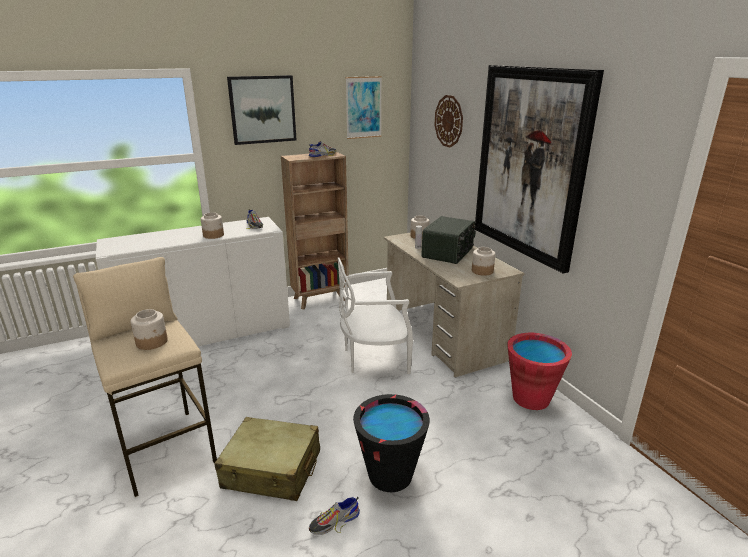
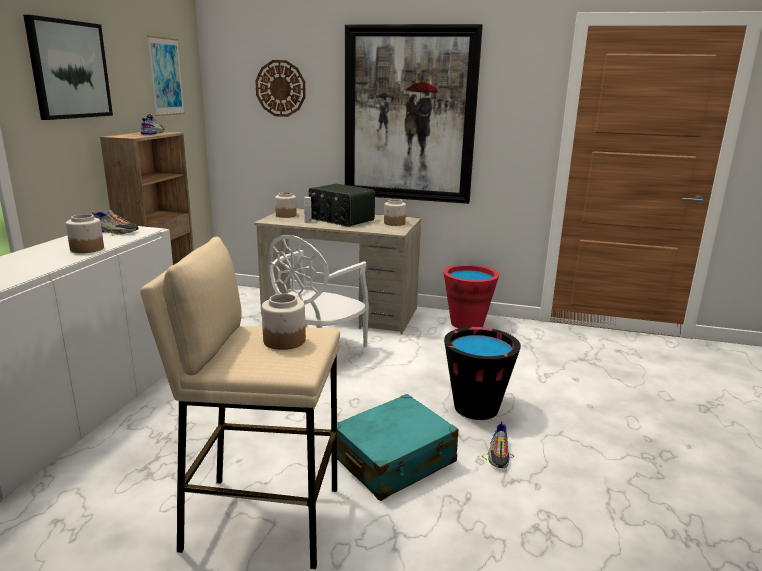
camera: 50 degrees left, 5 degrees down
beige suitcase [214,417,320,501] -> turquoise suitcase [337,394,459,501]
radio [422,216,476,264] -> radio turned 150 degrees clockwise [309,184,375,227]

